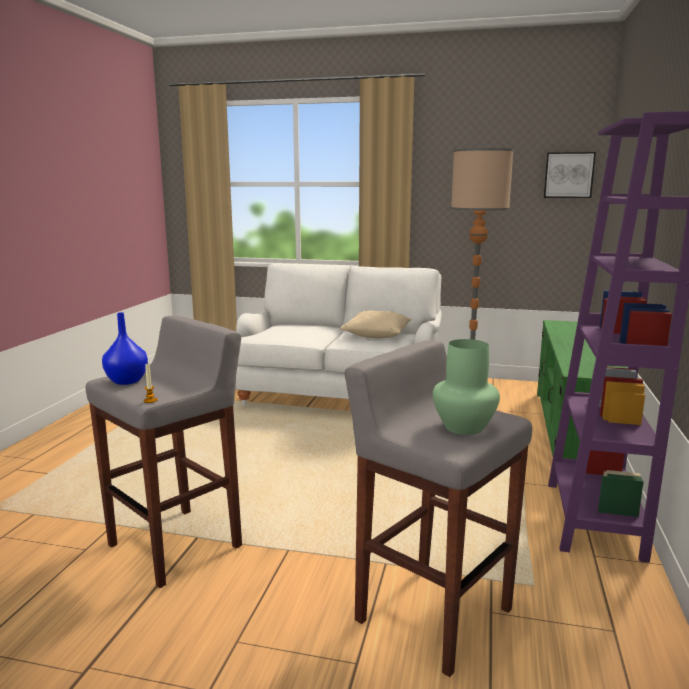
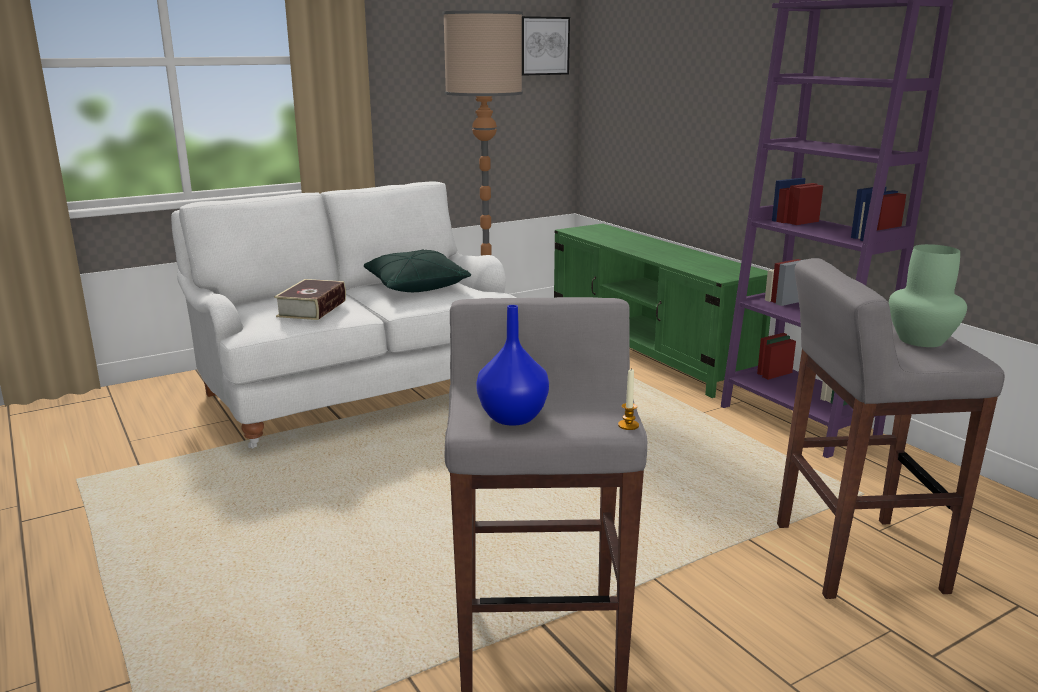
camera: 45 degrees left, 5 degrees up
beige pillow [340,311,411,338] -> green pillow [364,249,471,292]
none -> book [274,279,346,320]

